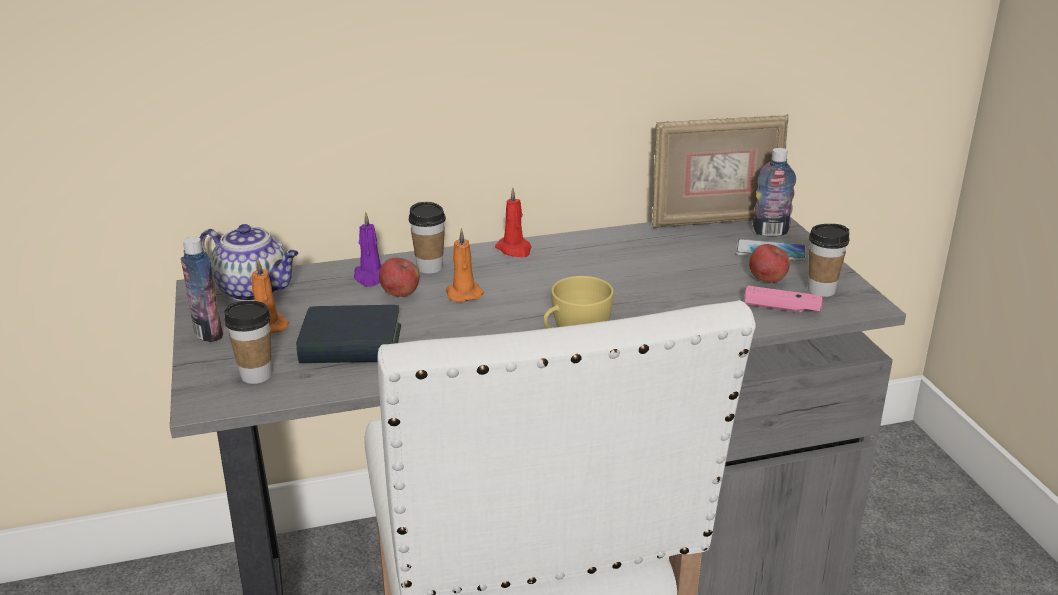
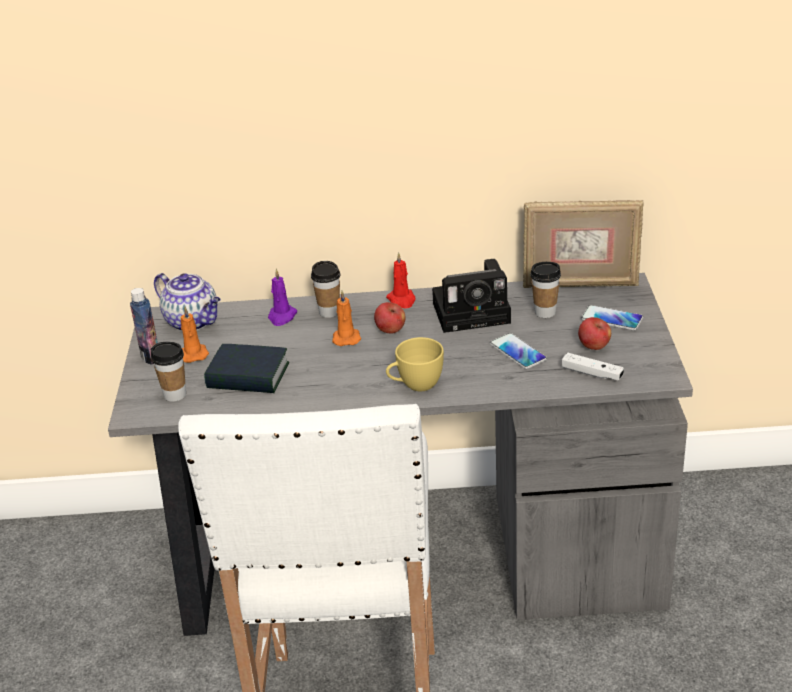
camera: 15 degrees right, 5 degrees up
apple [379,258,419,297] -> apple moved to [374,302,405,334]
pink game controller [744,286,823,312] -> white game controller [562,353,624,380]
bottle [753,148,796,236] -> none
cup [808,224,850,297] -> cup moved to [530,262,561,318]
none -> camera [432,259,511,333]
none -> phone [490,333,547,369]

